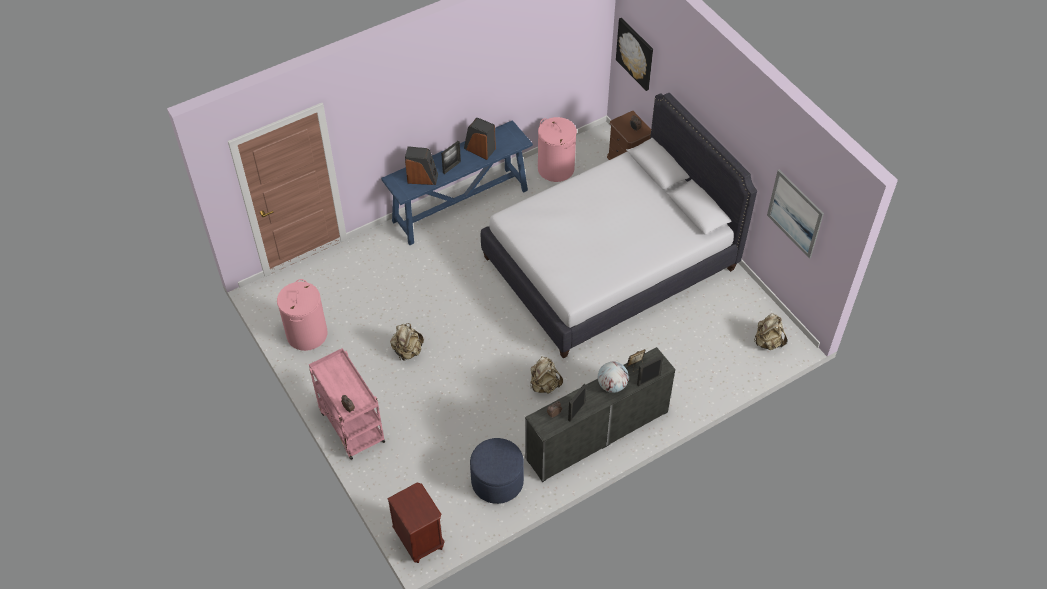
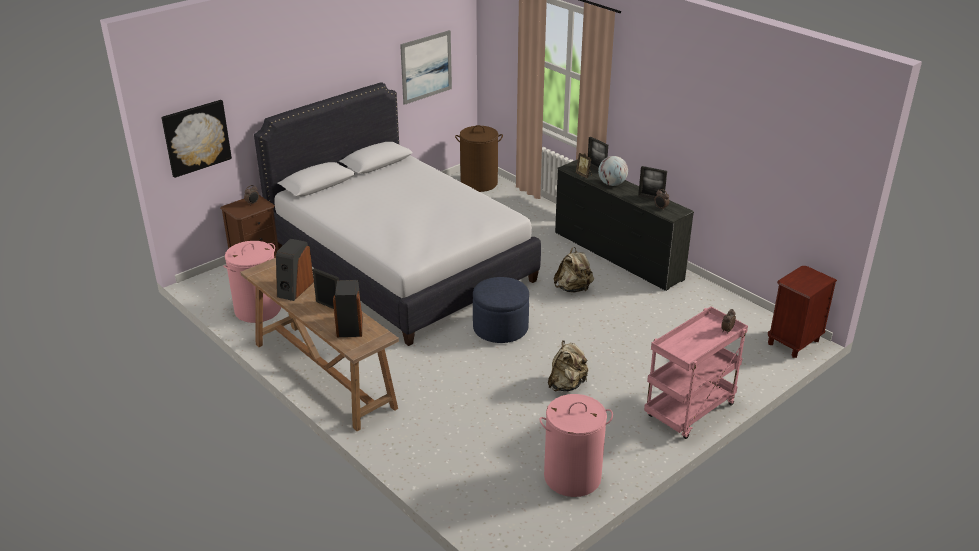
camera: 100 degrees left, 20 degrees down
blue console table [381,120,533,245] -> brown console table [240,258,399,431]
blue ottoman [470,438,524,504] -> blue ottoman moved to [473,277,529,343]
beige backpack [754,313,787,350] -> brown laundry basket [455,125,503,192]

